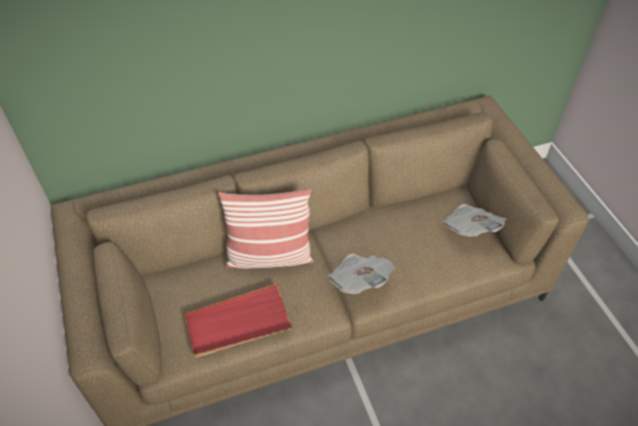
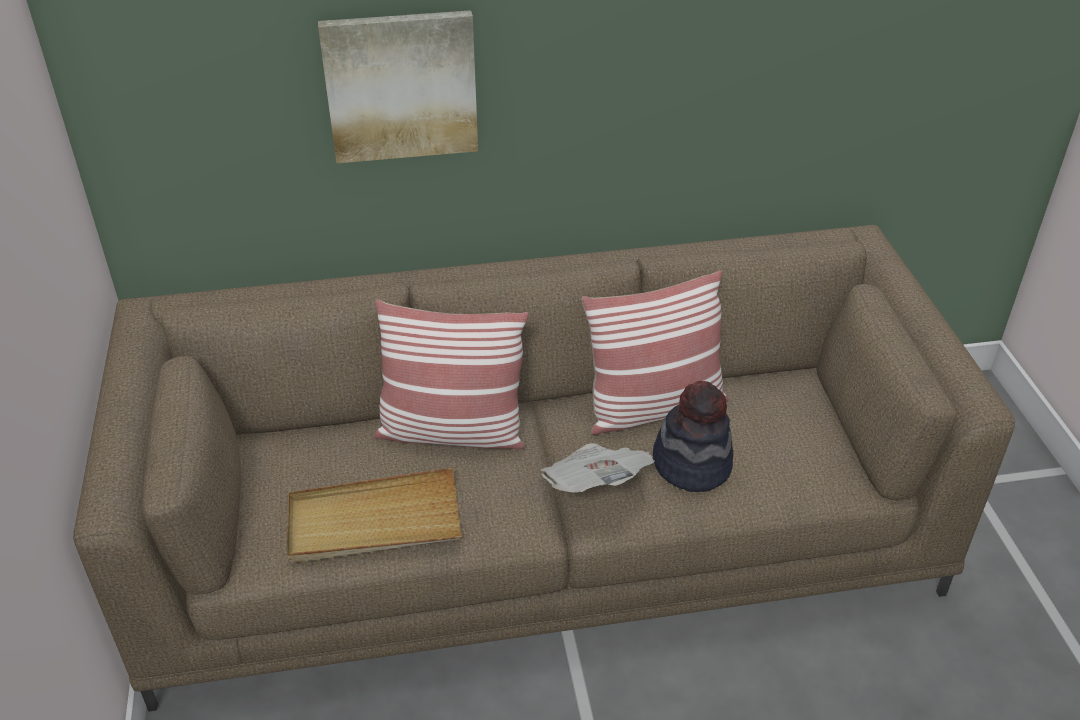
camera: 10 degrees right, 10 degrees down
red tray [185,283,293,358] -> beige tray [287,467,462,563]
newspaper [441,204,507,237] -> none
none -> picture [318,10,478,163]
none -> pillow [581,270,729,435]
none -> hat [653,381,734,492]

